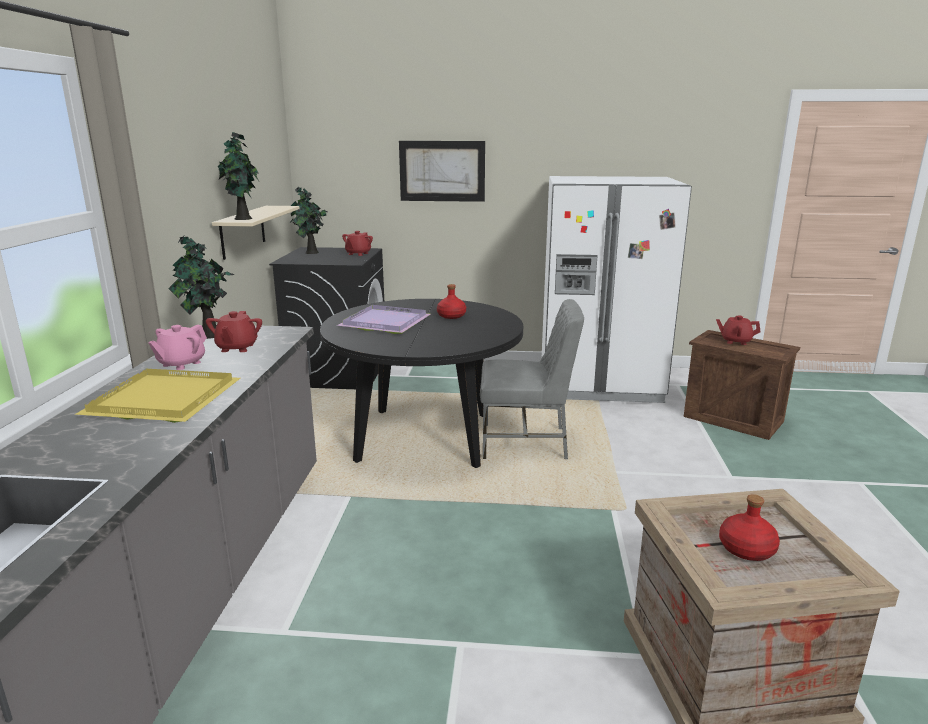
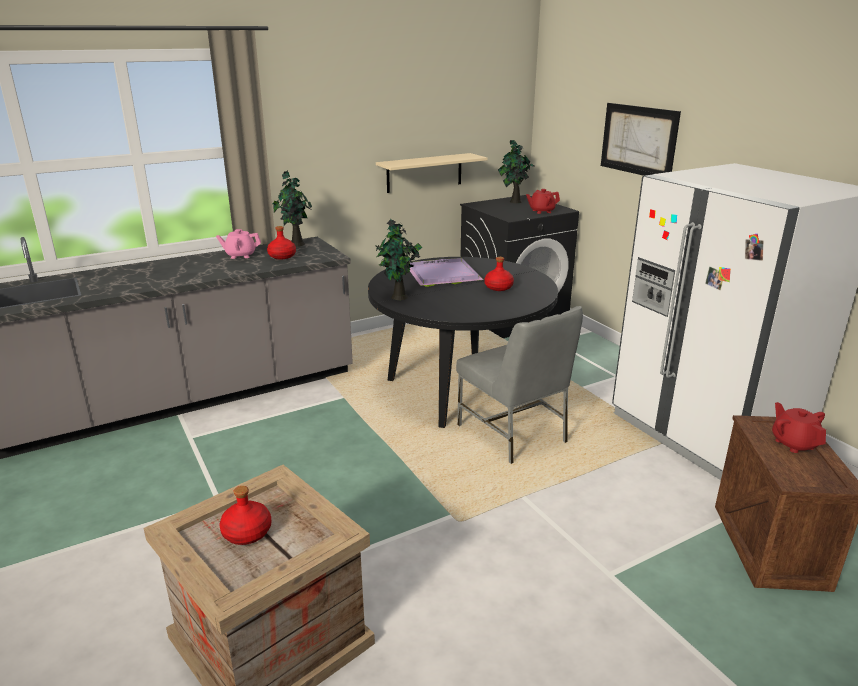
camera: 55 degrees right, 5 degrees up
yellow tray [75,369,240,423] -> none
red teapot [206,311,262,352] -> red bottle [267,226,296,259]
potted plant [218,132,259,220] -> potted plant moved to [376,219,422,300]

